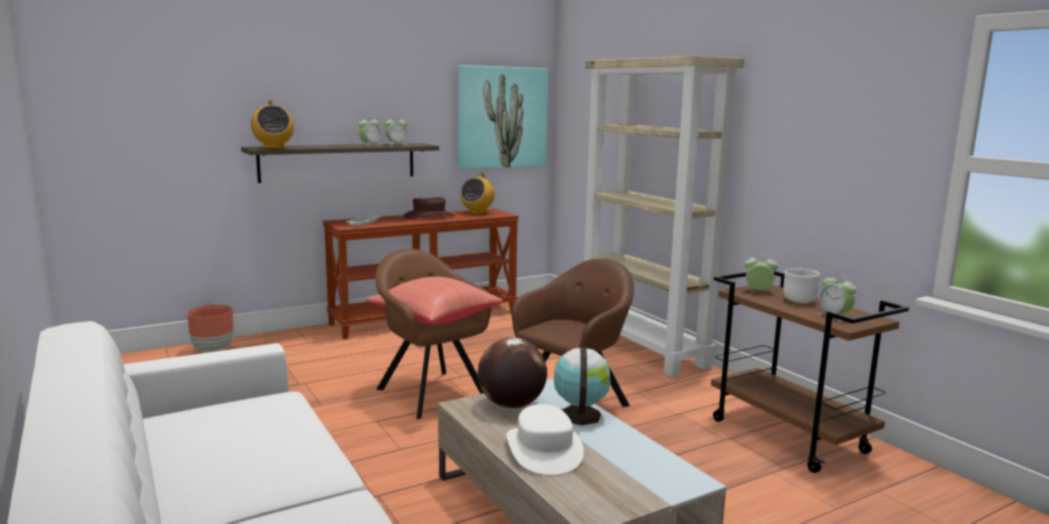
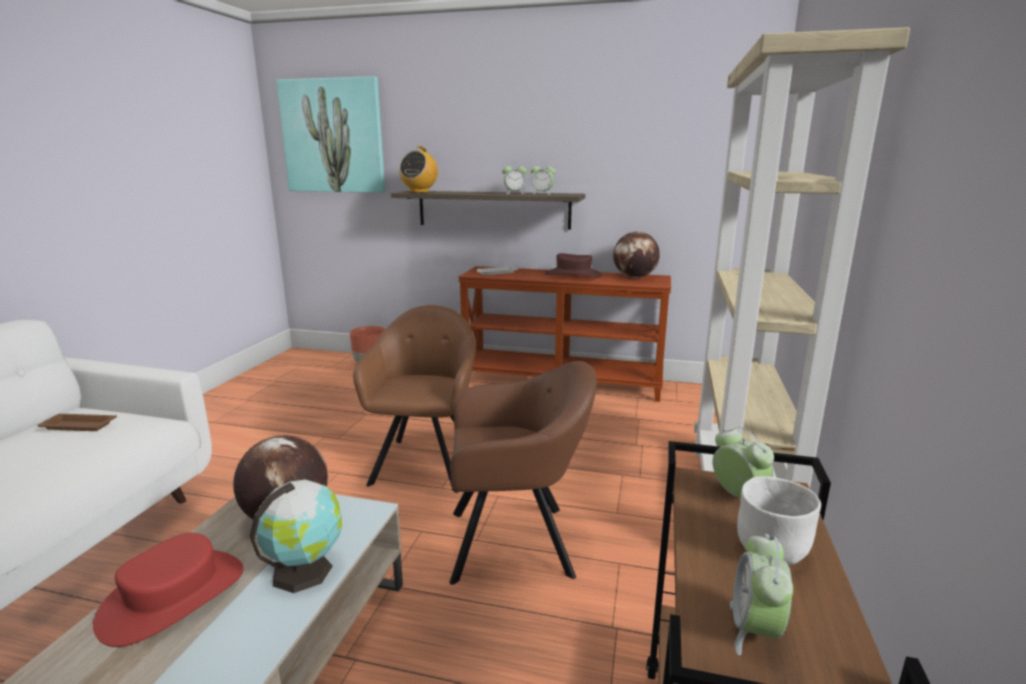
camera: 45 degrees right, 5 degrees up
red pillow [365,277,502,324] -> none
picture [458,65,548,169] -> picture moved to [276,76,385,193]
radio [460,173,495,214] -> globe [613,231,660,278]
white hat [507,404,584,476] -> red hat [93,533,244,647]
none -> brown tray [37,414,117,431]

